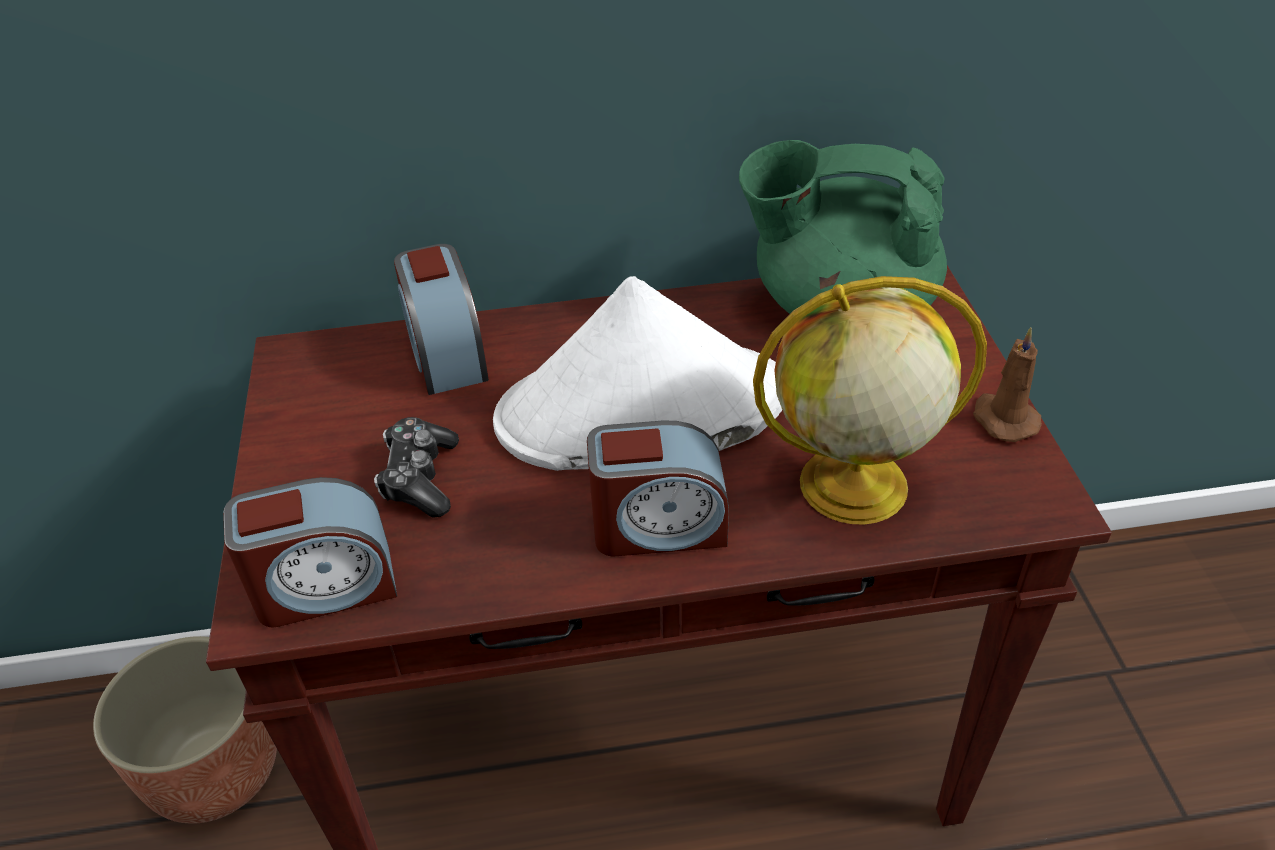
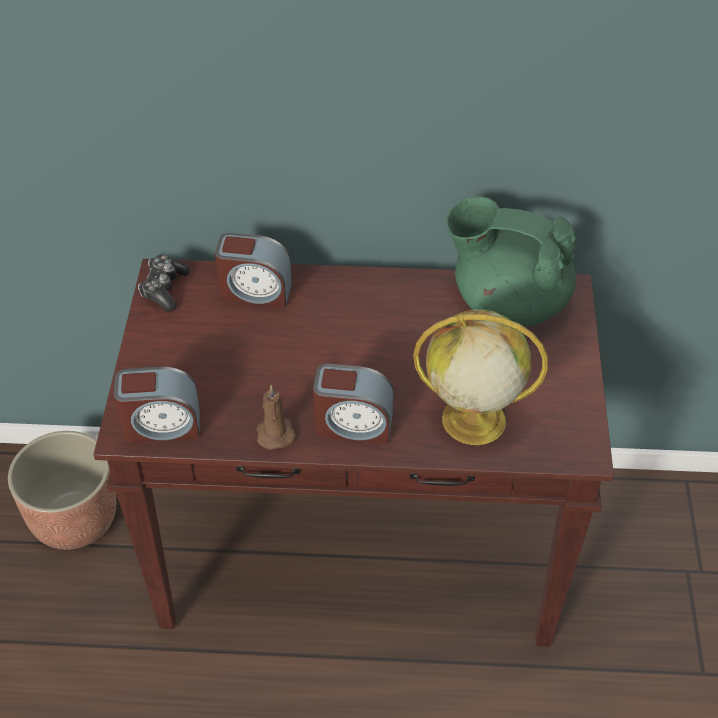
camera: 10 degrees right, 5 degrees up
game controller [374,417,459,518] -> game controller moved to [138,254,190,312]
alarm clock [394,244,489,395] -> alarm clock turned 75 degrees counterclockwise [215,233,292,307]
white hat [493,276,782,471] -> none
brown candle [973,327,1042,442] -> brown candle moved to [256,385,296,450]

